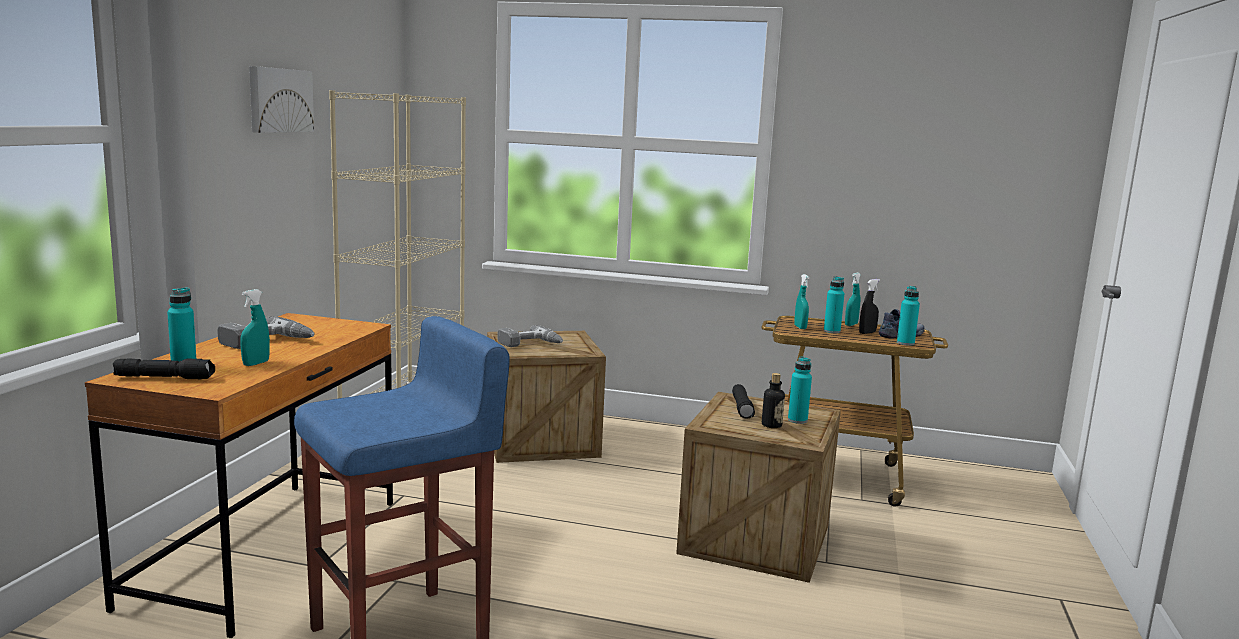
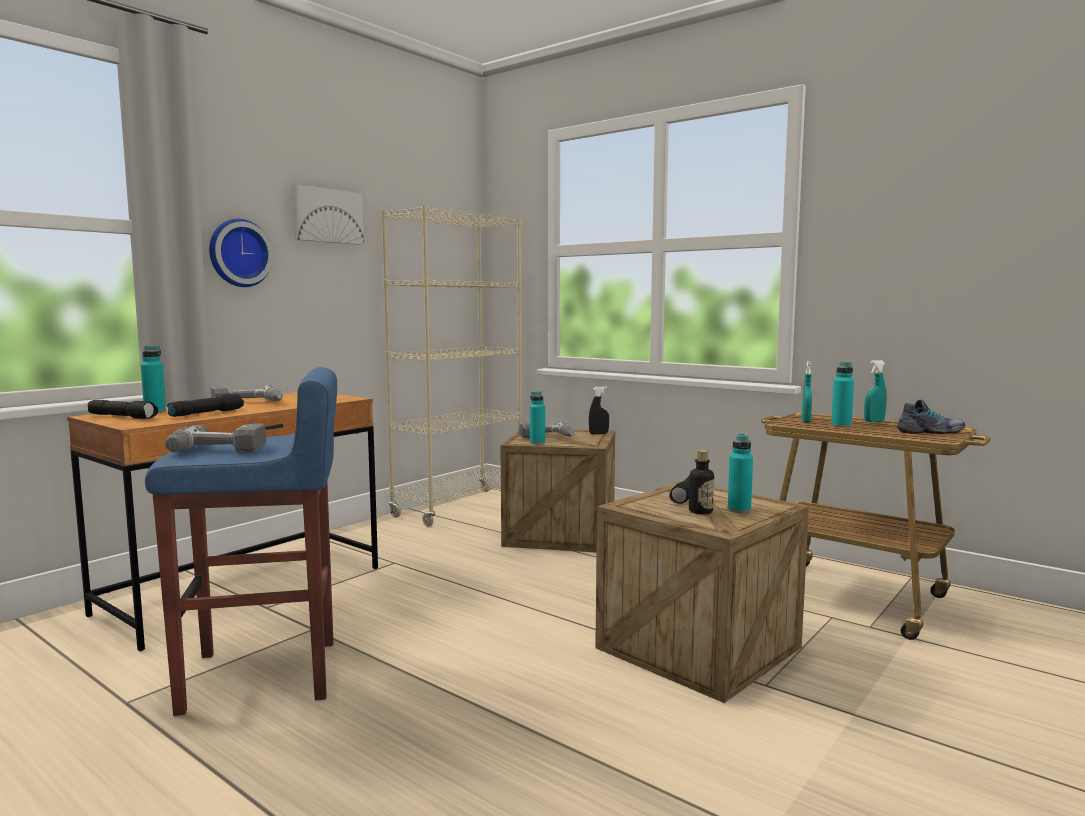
camera: 25 degrees right, 5 degrees down
turquoise spray bottle [241,289,270,366] -> black flashlight [167,393,244,417]
black spray bottle [859,279,880,334] -> black spray bottle moved to [589,386,609,434]
turquoise bottle [897,286,920,346] -> turquoise bottle moved to [530,391,545,444]
none -> power drill [165,424,266,453]
none -> wall clock [209,219,273,287]

